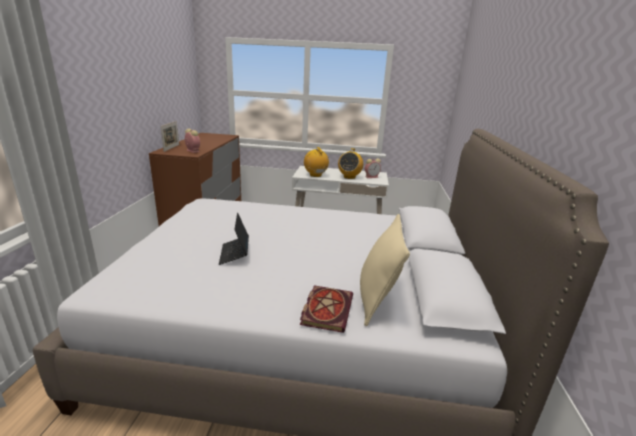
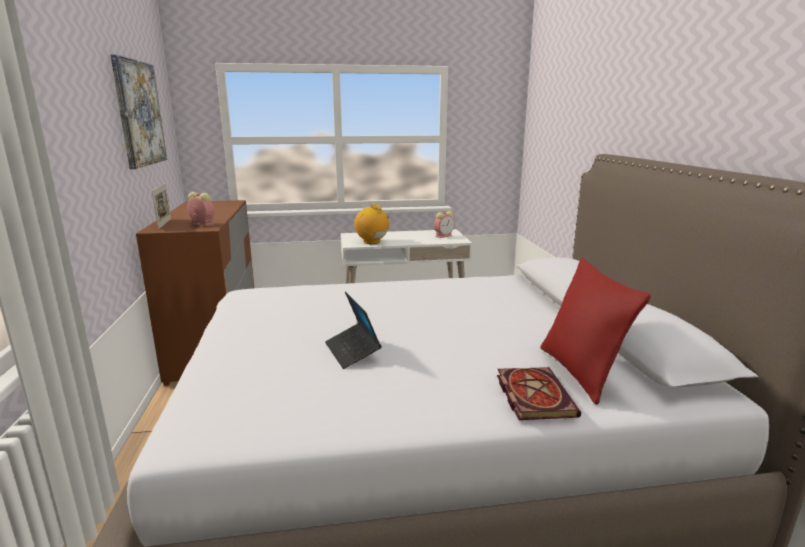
camera: 15 degrees left, 5 degrees down
radio [338,148,363,179] -> none
beige pillow [360,214,410,326] -> red pillow [540,258,651,405]
none -> picture [110,54,167,169]

